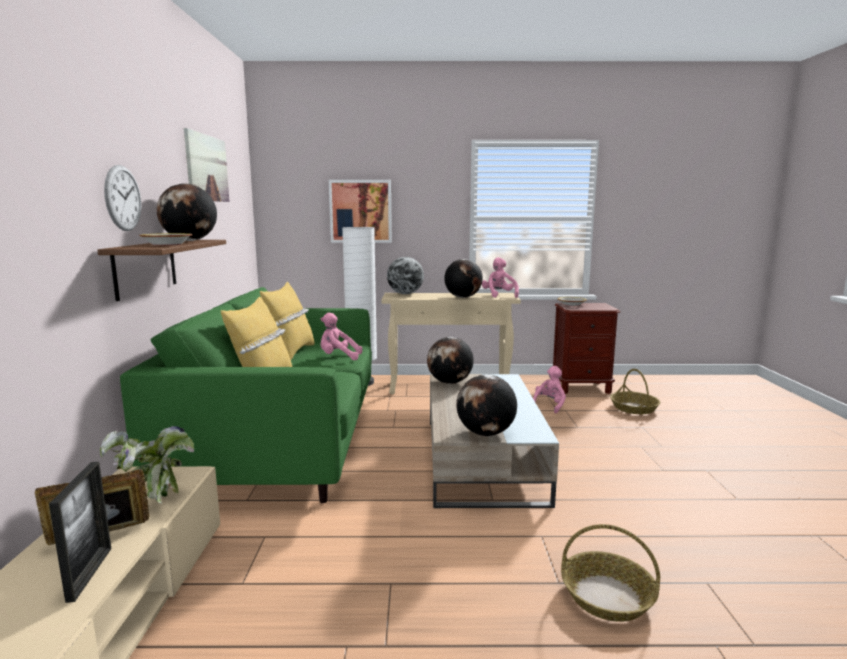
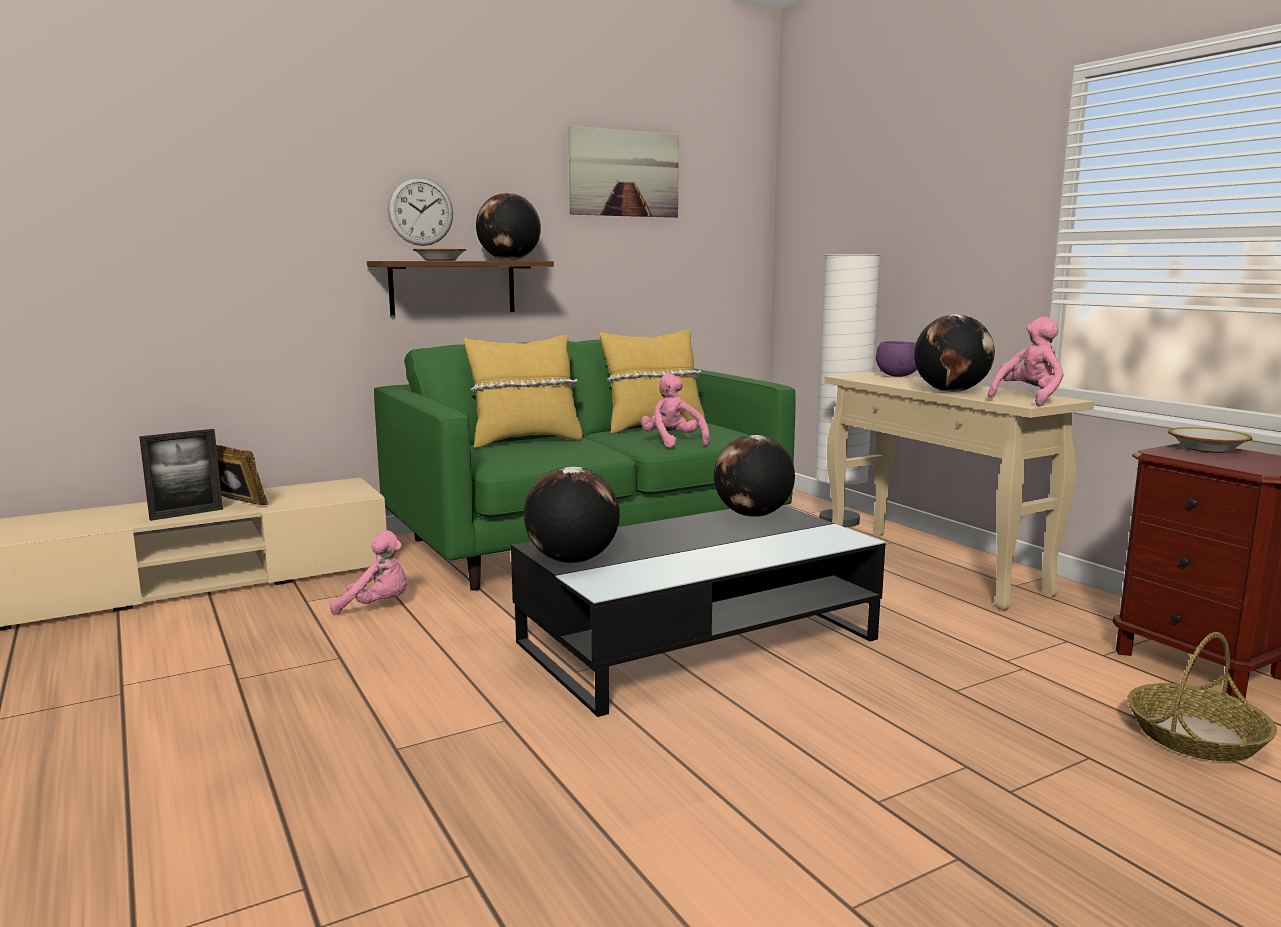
camera: 60 degrees right, 0 degrees up
potted plant [100,426,194,504] -> none
picture [329,180,392,243] -> none
globe [387,257,424,294] -> purple bowl [876,341,917,377]
beige coffee table [430,374,559,508] -> black coffee table [511,505,886,717]
pink plush toy [533,366,566,414] -> pink plush toy moved to [330,530,407,615]
basket [561,524,660,622] -> none

